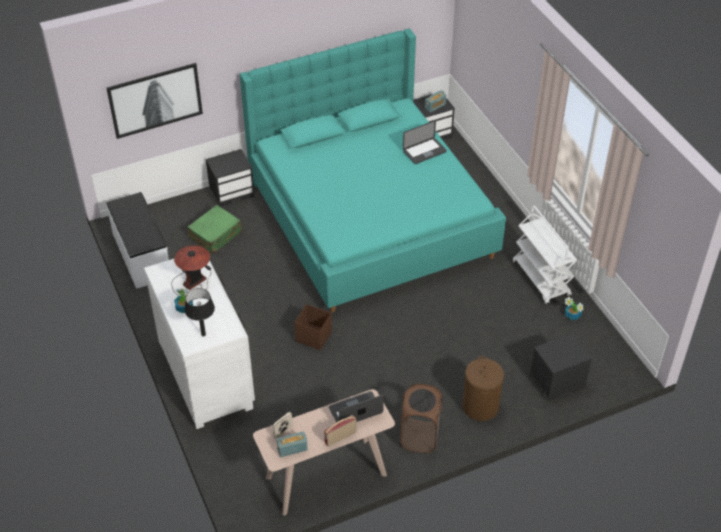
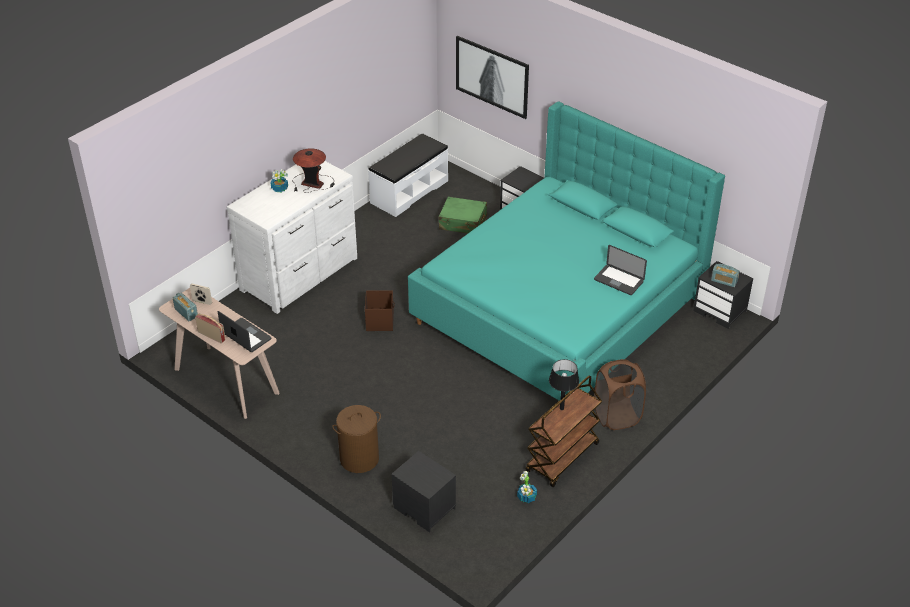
camera: 65 degrees right, 5 degrees down
black table lamp [185,288,215,336] -> black table lamp moved to [549,359,579,410]
brown laundry basket [400,384,442,453] -> brown laundry basket moved to [594,359,646,430]
white cart [512,206,577,305] -> brown cart [526,375,602,487]

